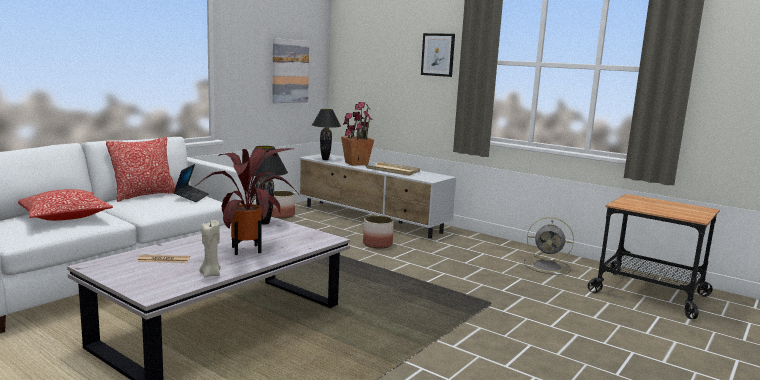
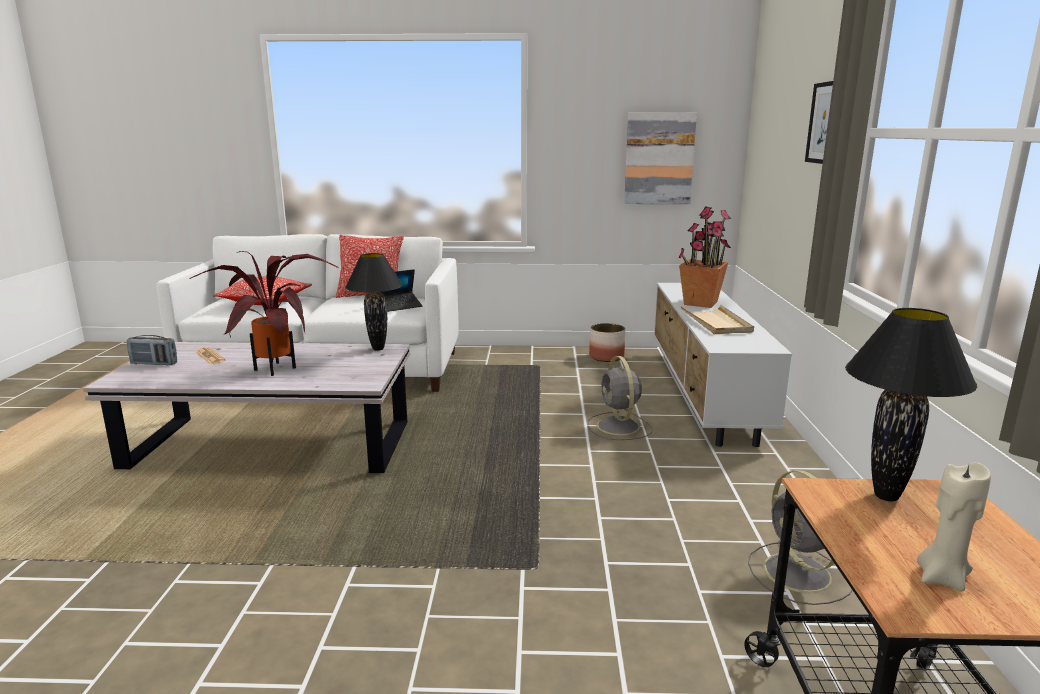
camera: 55 degrees right, 5 degrees up
beige candle [199,220,221,277] -> beige candle moved to [917,462,991,591]
black table lamp [312,109,341,160] -> black table lamp moved to [845,308,977,501]
planter [363,216,394,249] -> grey fan [588,356,653,440]
none -> radio [126,335,177,366]

